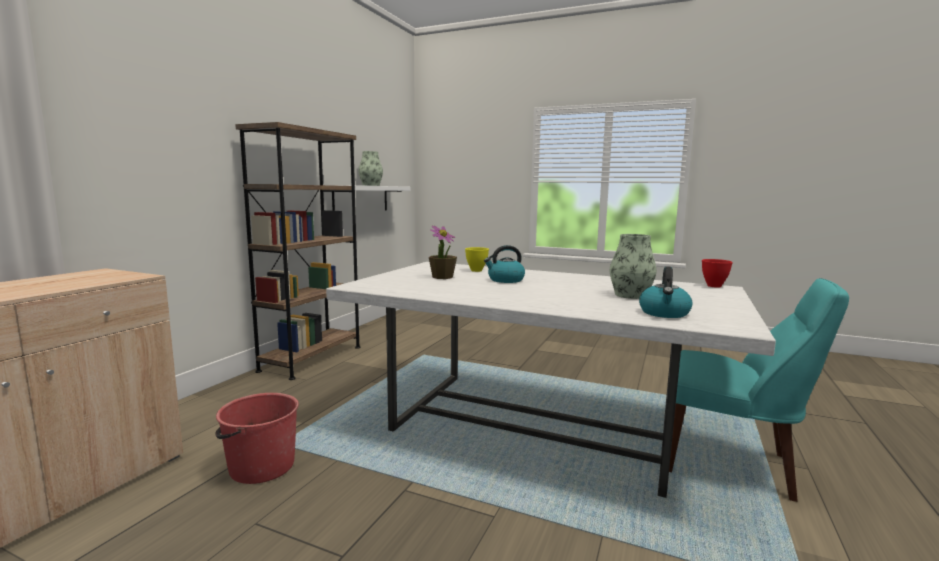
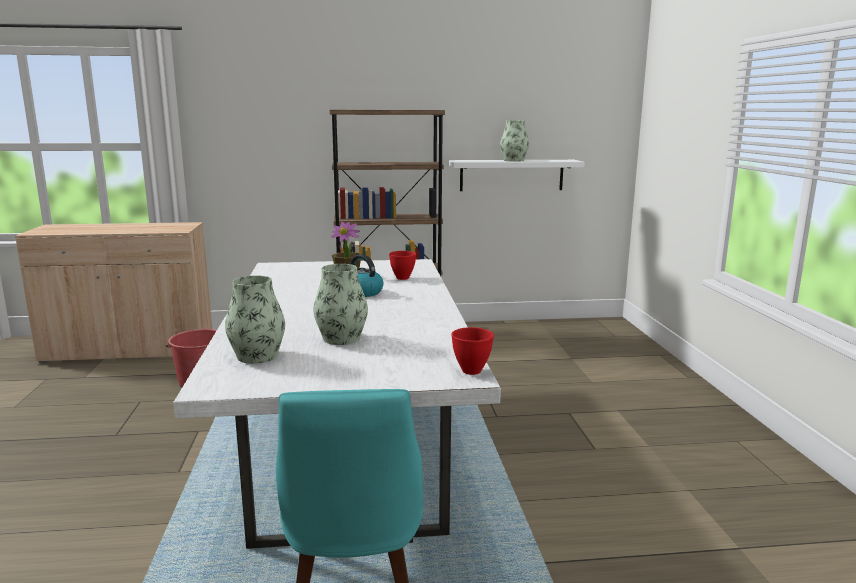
camera: 60 degrees right, 5 degrees up
yellow bowl [465,247,489,272] -> red bowl [389,251,416,280]
kettle [639,266,693,318] -> vase [225,275,285,364]

